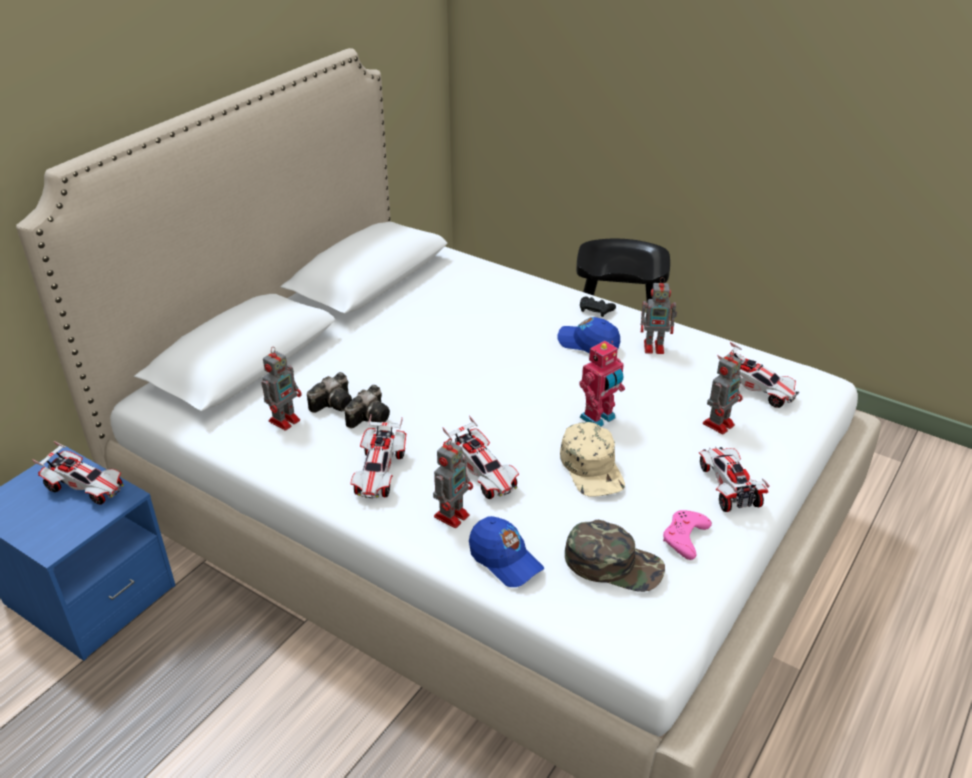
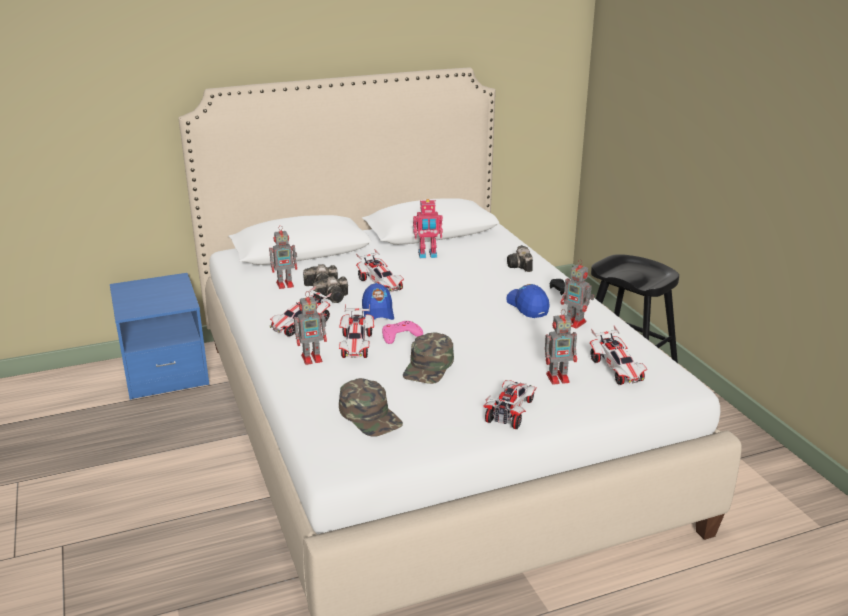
camera: 35 degrees right, 10 degrees down
toy car [32,441,124,504] -> toy car moved to [356,249,404,292]
blue cap [469,516,544,587] -> blue cap moved to [362,283,394,320]
beige cap [560,422,625,497] -> green cap [403,332,454,384]
toy robot [579,341,625,427] -> toy robot moved to [413,199,443,258]
pink game controller [663,510,712,560] -> pink game controller moved to [382,321,423,344]
none -> camera [507,245,533,272]

